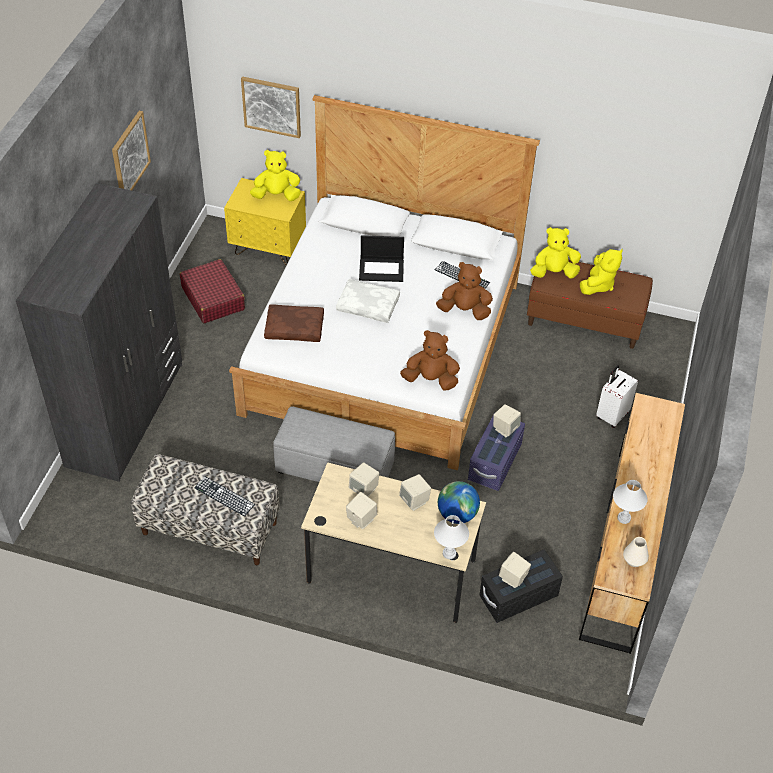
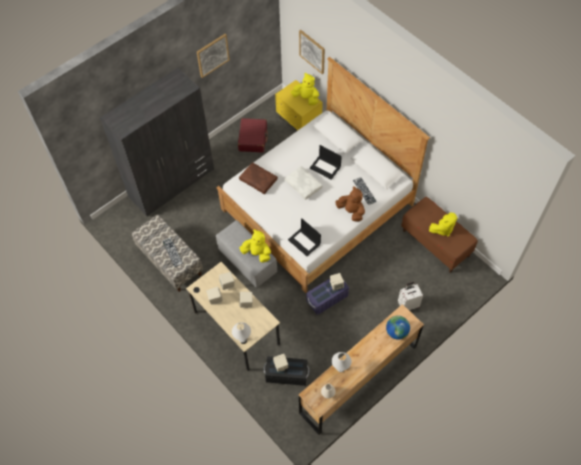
camera: 35 degrees right, 10 degrees up
brown plush toy [400,330,460,390] -> laptop [288,218,321,256]
globe [438,481,480,524] -> globe moved to [386,316,410,339]
yellow plush toy [530,227,581,279] -> yellow plush toy moved to [239,229,271,262]

